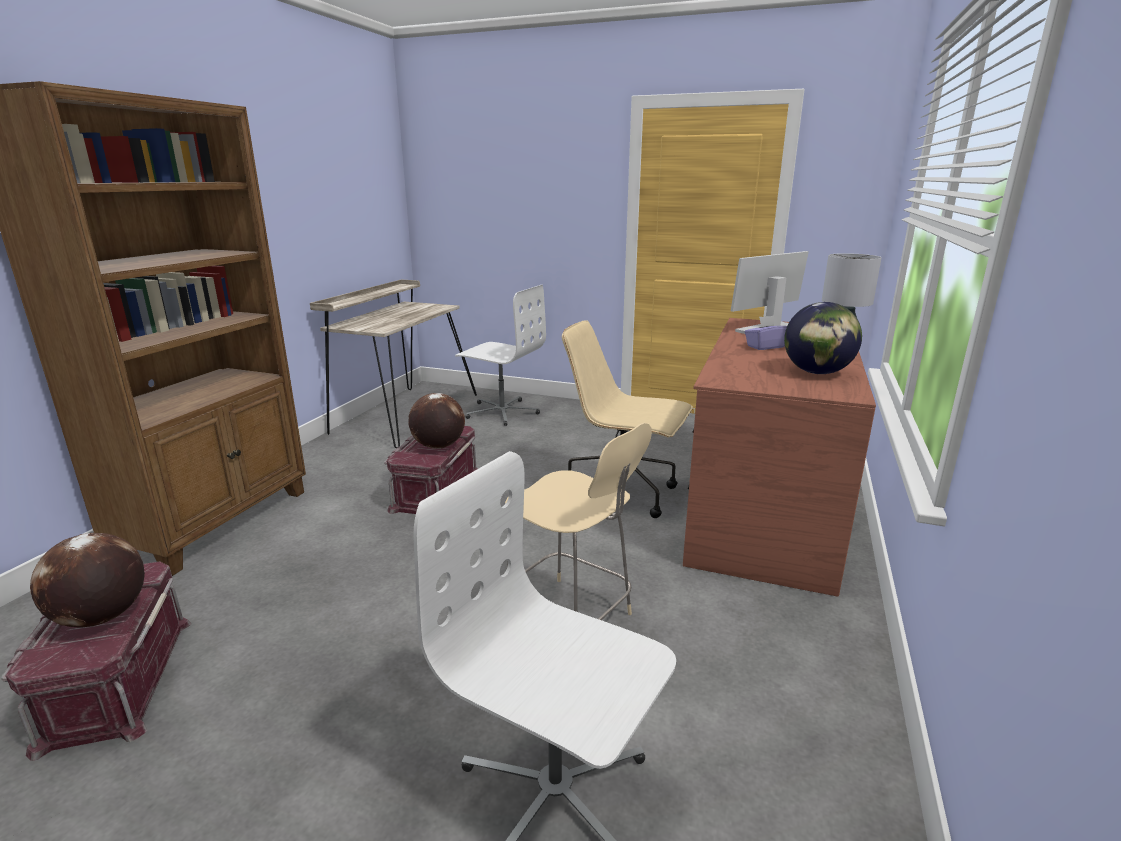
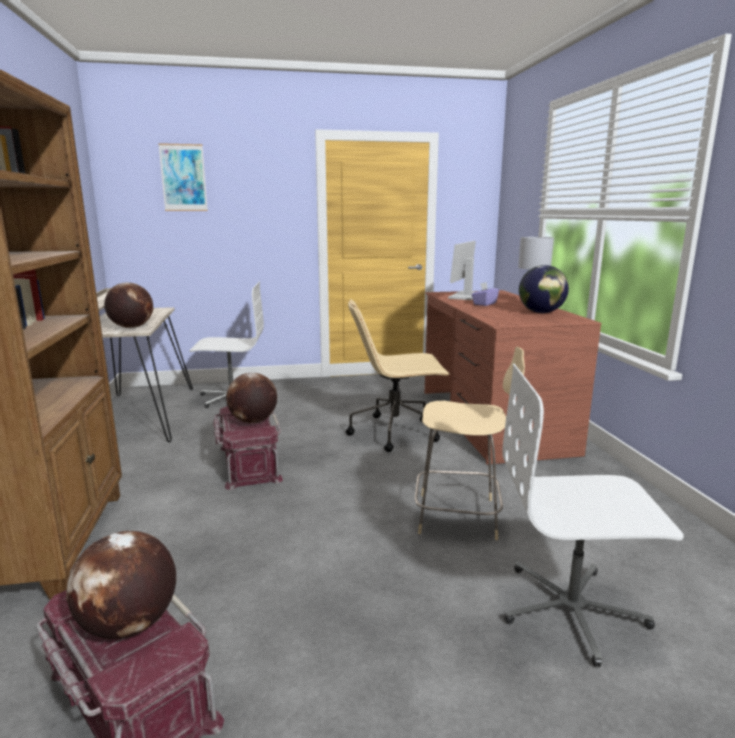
camera: 30 degrees left, 5 degrees down
none -> globe [104,282,153,328]
none -> picture [158,143,208,211]

